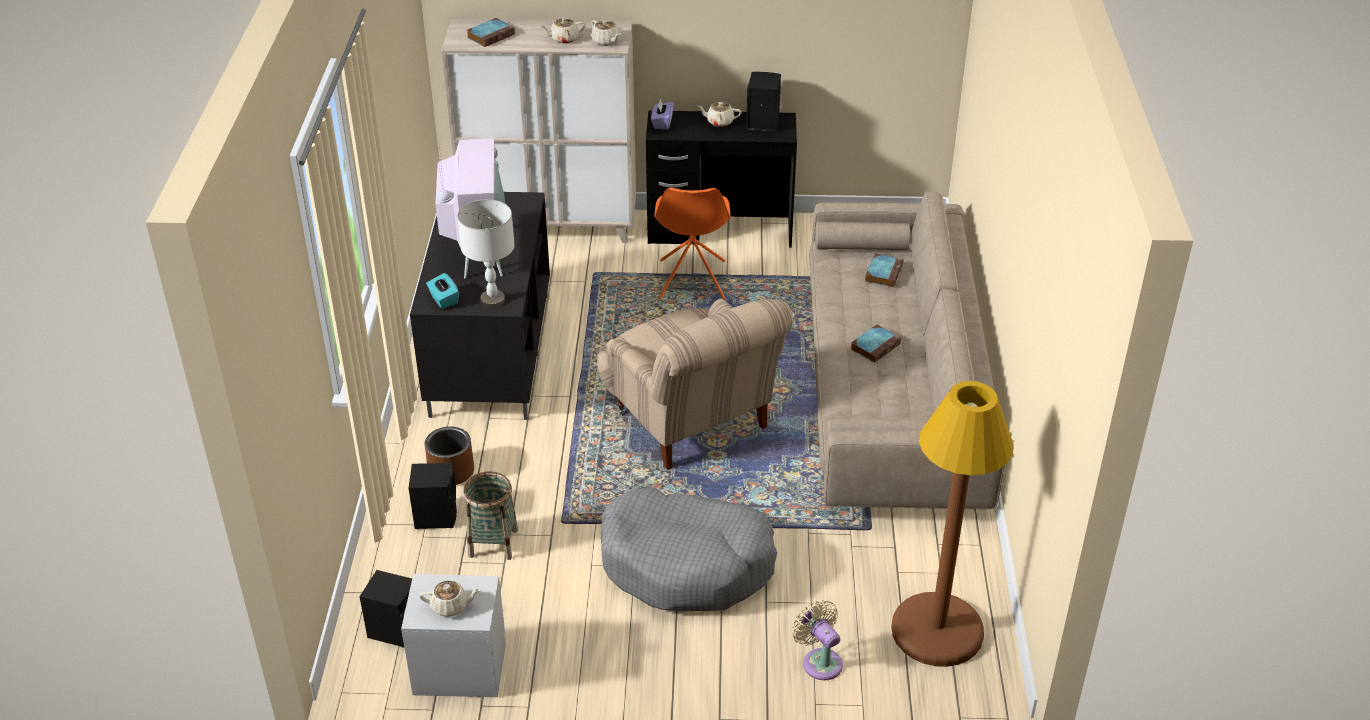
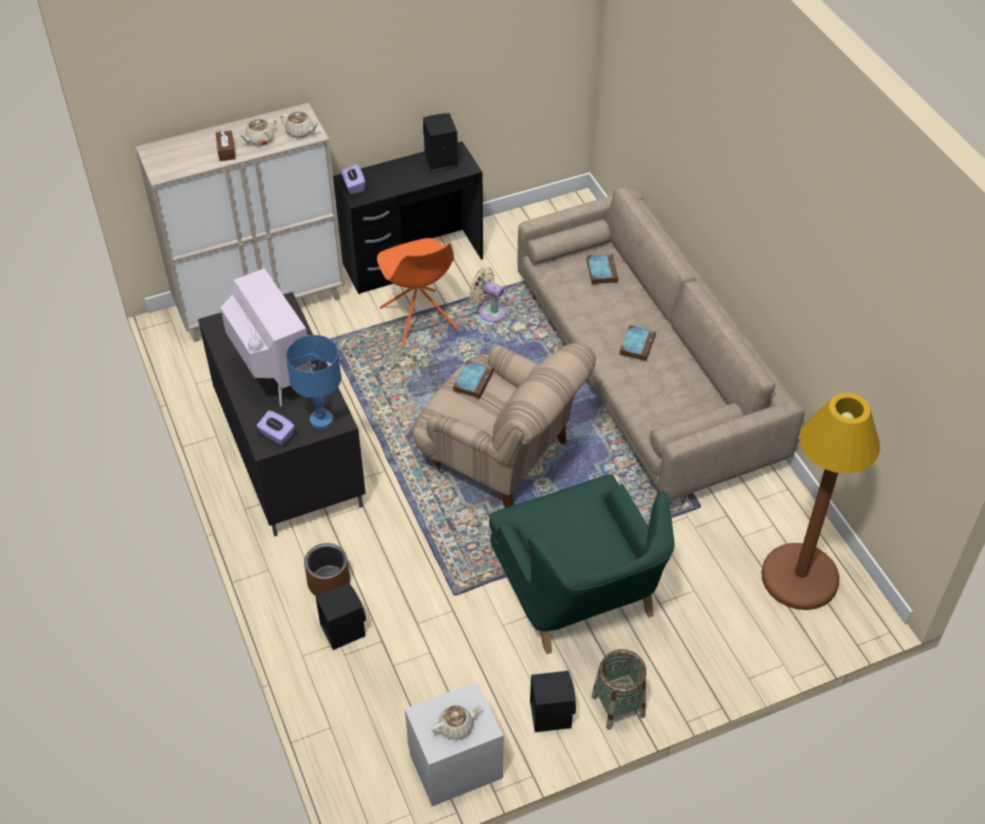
camera: 25 degrees left, 10 degrees up
black speaker [360,570,412,647] -> black speaker moved to [530,671,576,732]
turquoise tissue box [426,273,459,309] -> purple tissue box [257,410,295,445]
grey table lamp [457,199,515,308] -> blue table lamp [286,335,341,429]
basket [463,471,518,560] -> basket moved to [592,649,646,730]
book [467,18,515,47] -> book moved to [453,360,493,399]
grey dog bed [600,487,777,611] -> green armchair [489,474,674,654]
beige teapot [697,102,742,127] -> none
beige fan [792,600,843,680] -> beige fan moved to [469,267,506,322]
none -> brown tissue box [216,130,236,161]

